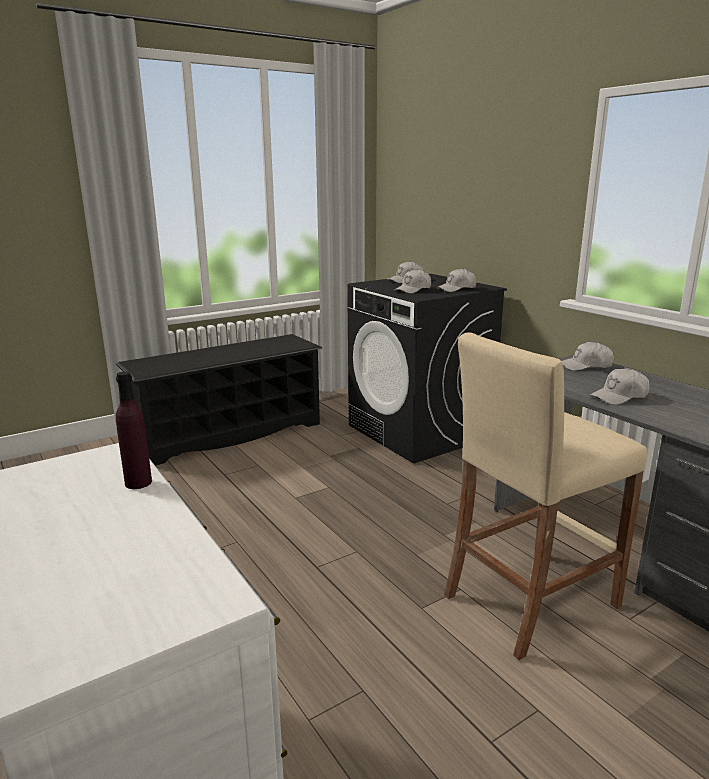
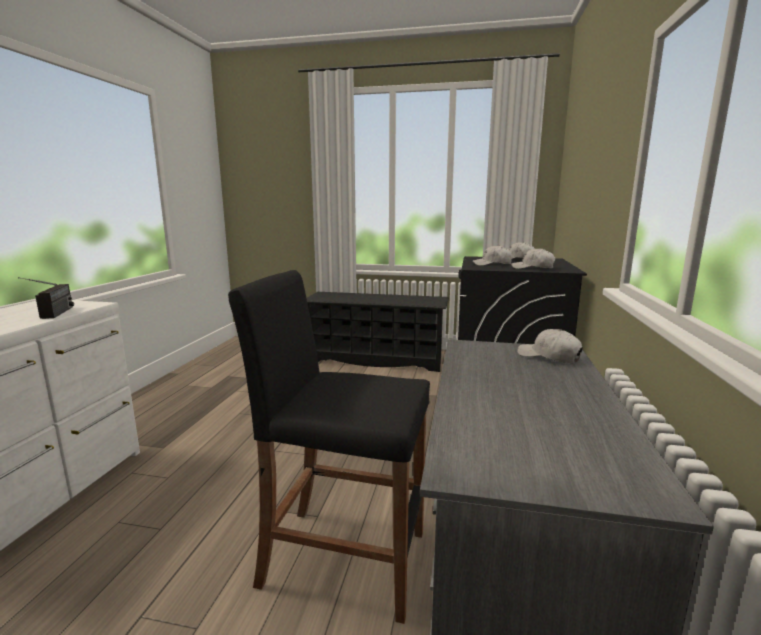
camera: 45 degrees right, 5 degrees down
purple bottle [116,371,152,489] -> radio [18,277,74,319]
beige stool [444,332,647,660] -> black stool [228,270,430,624]
white cap [590,368,649,405] -> none

